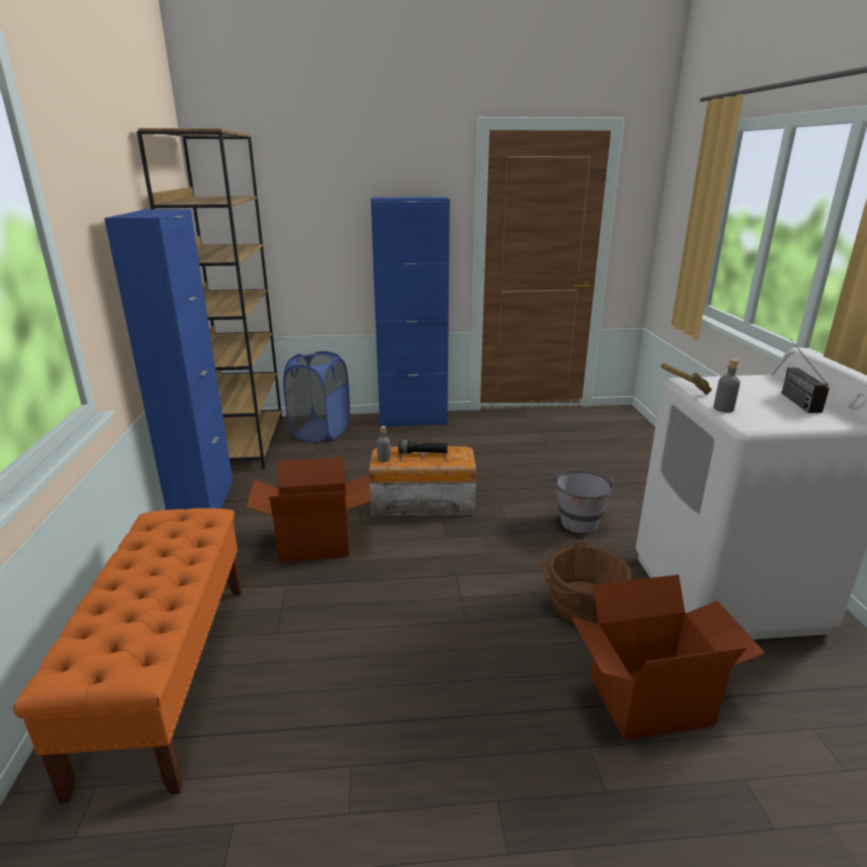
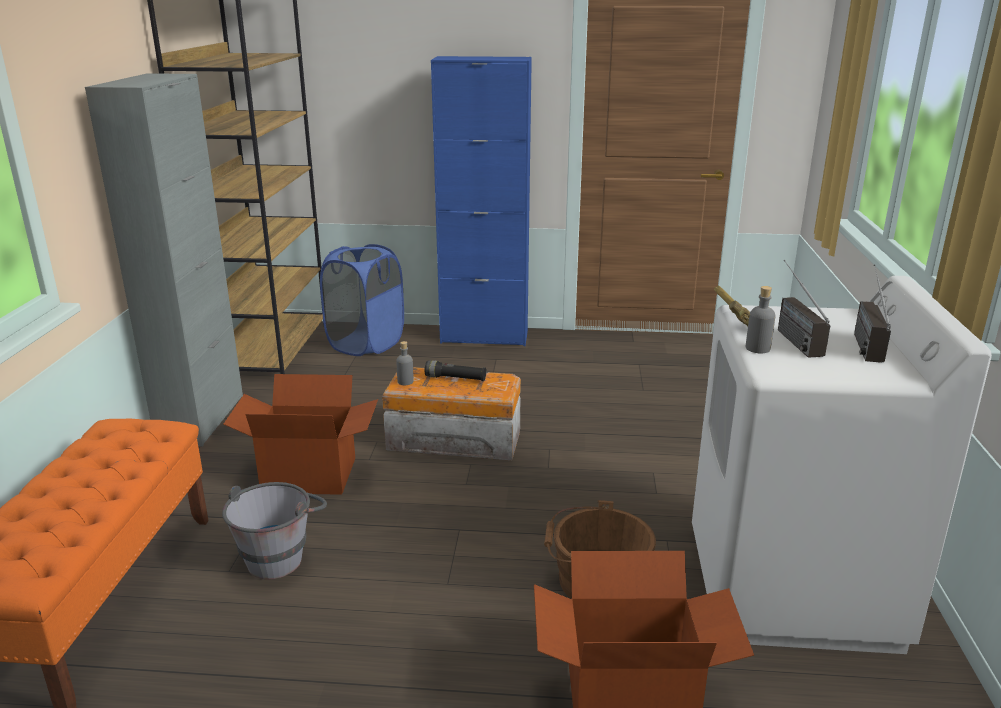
camera: 10 degrees right, 0 degrees up
blue cabinet [104,209,233,510] -> grey cabinet [85,73,243,446]
grey bucket [550,470,615,534] -> grey bucket moved to [222,482,327,579]
none -> radio [778,260,830,358]

